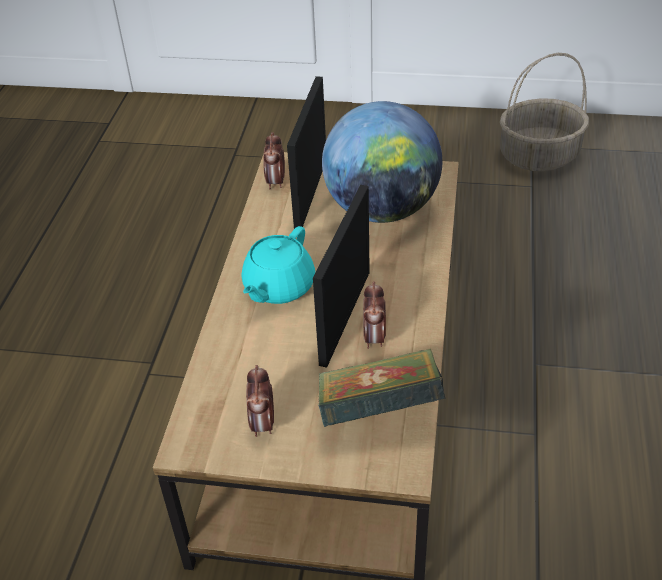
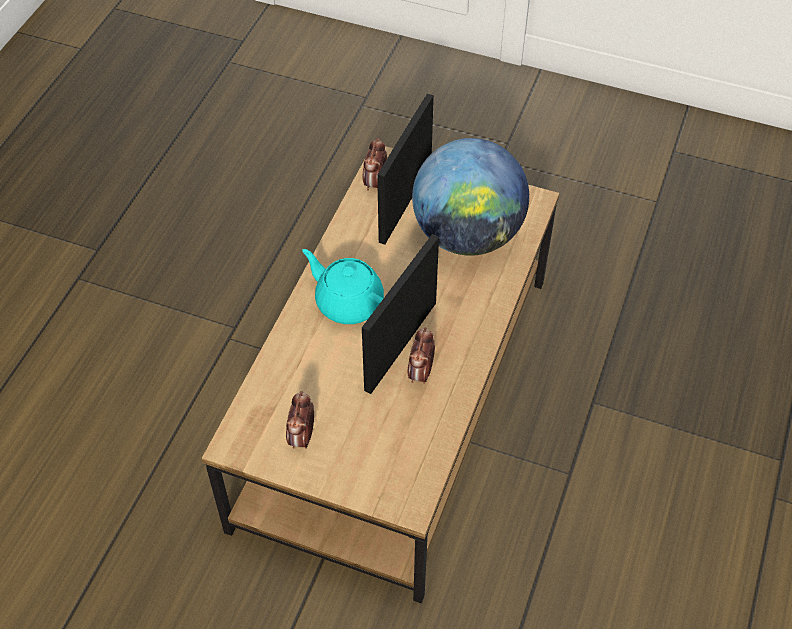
camera: 10 degrees right, 10 degrees up
turquoise teapot [241,226,315,304] -> turquoise teapot turned 90 degrees clockwise [302,249,384,324]
book [318,348,445,427] -> none
basket [500,53,589,171] -> none

